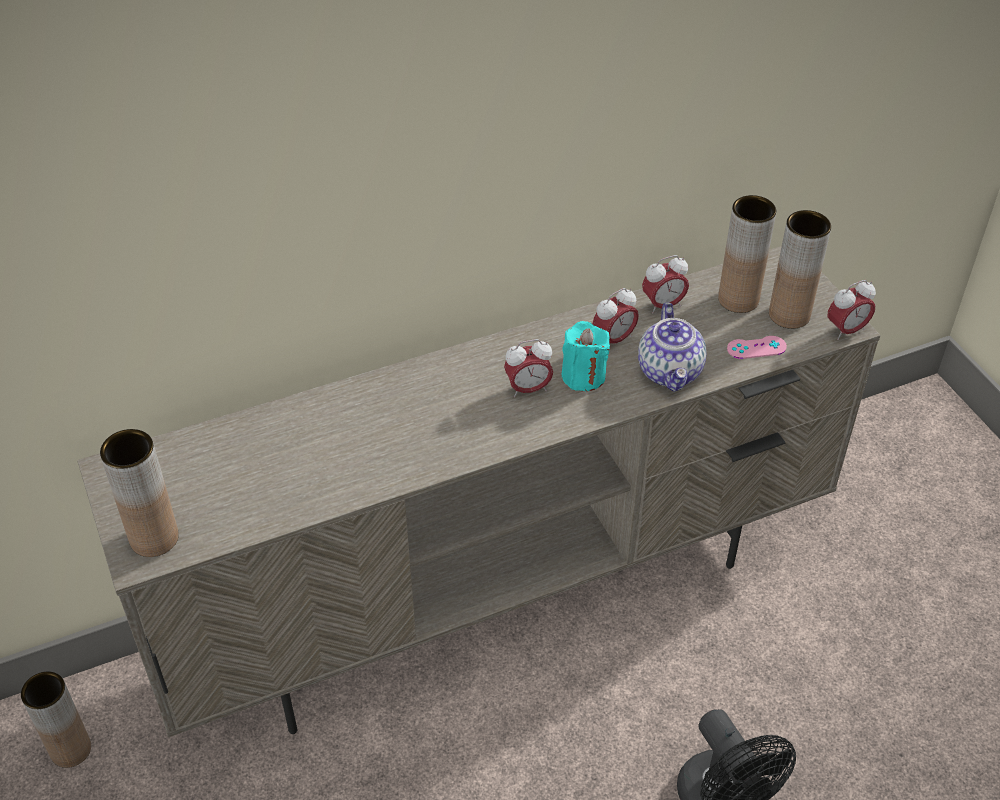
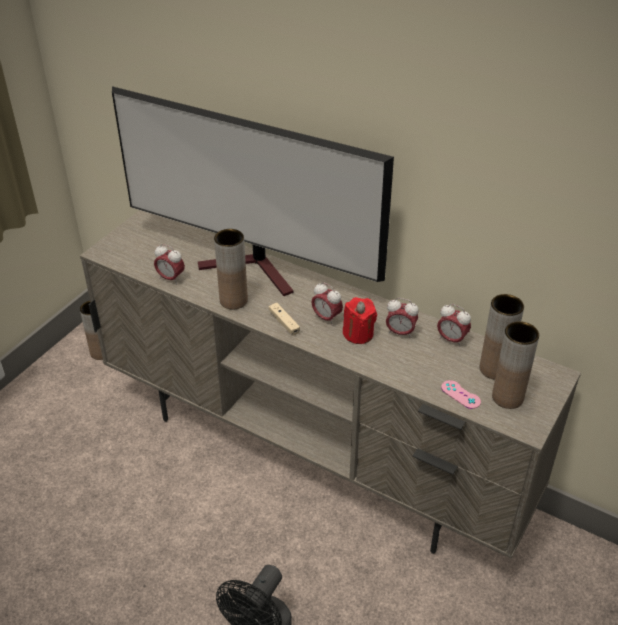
camera: 55 degrees right, 5 degrees down
brown vase [100,429,179,557] -> brown vase moved to [214,229,248,310]
turquoise candle [562,321,610,391] -> red candle [343,297,377,344]
teapot [638,302,707,392] -> none
alarm clock [828,280,876,340] -> alarm clock moved to [154,244,185,284]
none -> television [112,86,394,296]
none -> beige game controller [269,303,300,336]

